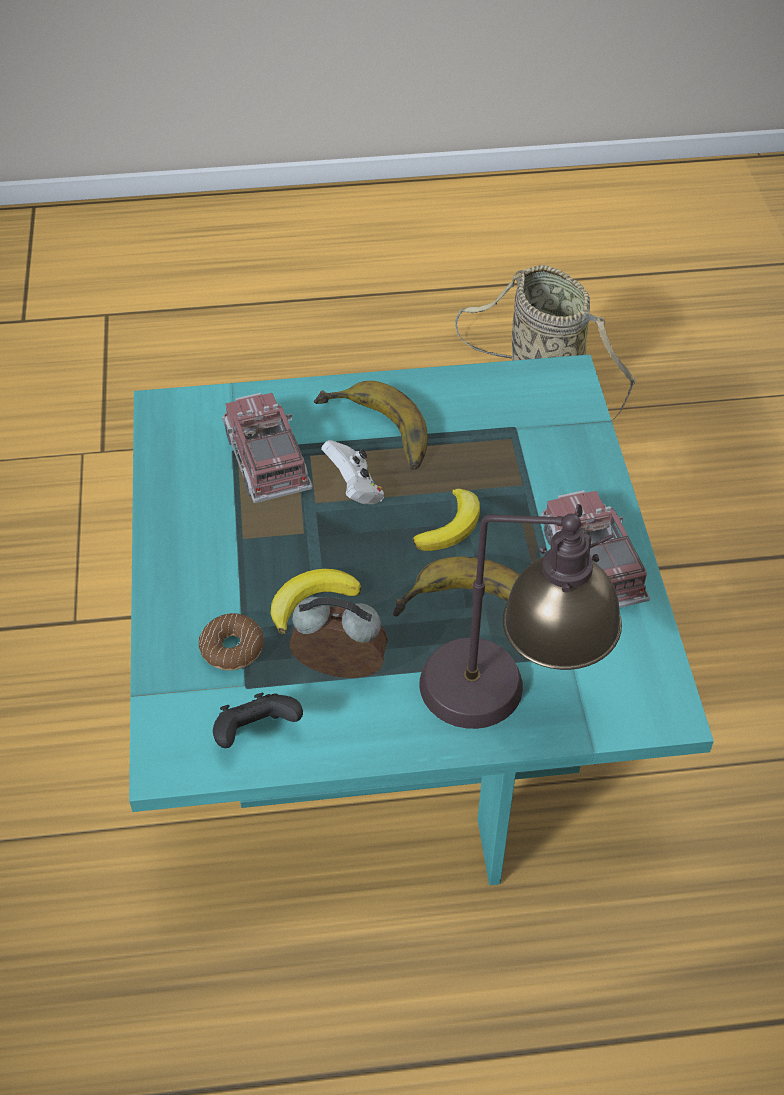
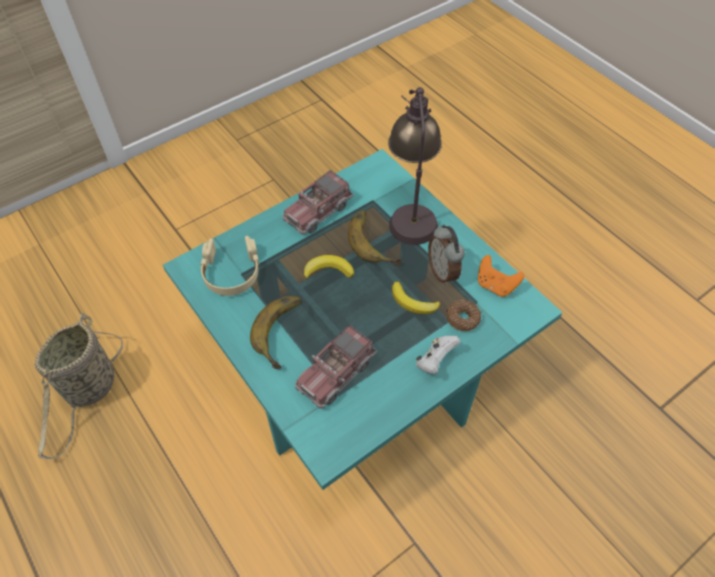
camera: 120 degrees left, 5 degrees up
black game controller [213,693,303,748] -> orange game controller [478,255,524,297]
white game controller [321,440,384,504] -> white game controller moved to [416,336,461,374]
none -> beige headphones [200,236,259,296]

